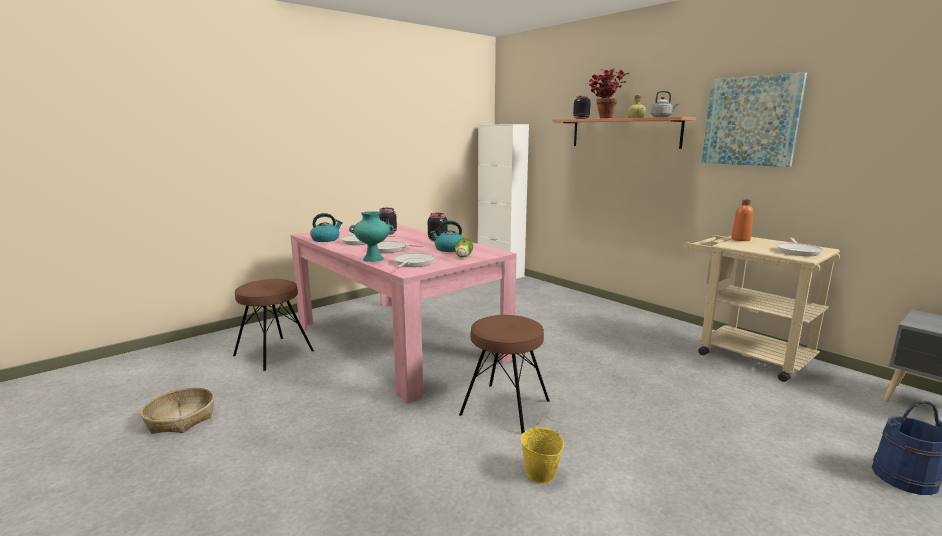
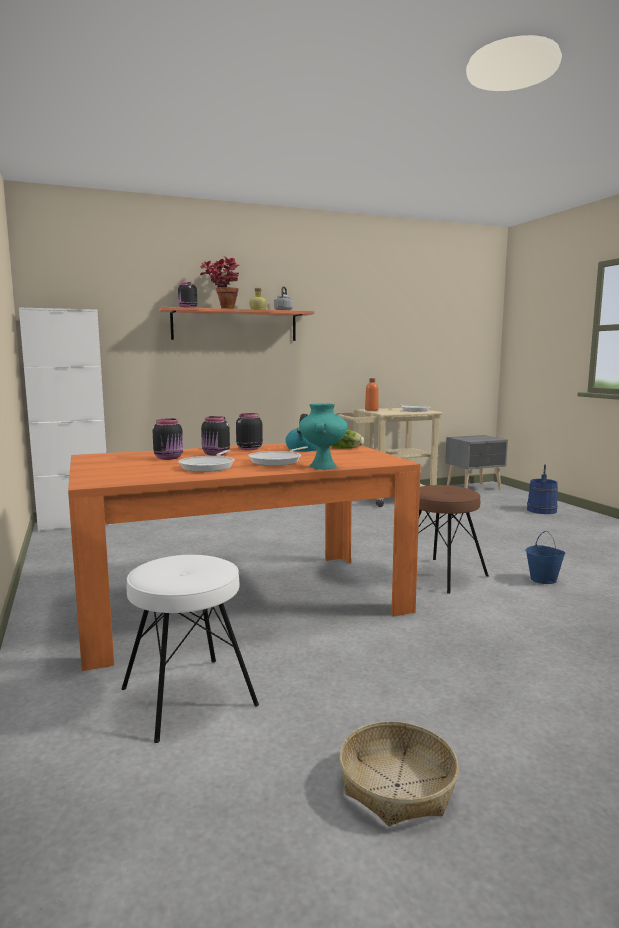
camera: 70 degrees left, 5 degrees down
brown stool [233,279,314,371] -> white stool [122,555,259,743]
pink dining table [290,224,517,403] -> orange dining table [68,443,421,671]
kettle [310,213,343,242] -> none
frying pan [393,252,436,268] -> none
yellow bucket [520,417,564,483] -> blue bucket [526,531,566,584]
picture [702,72,807,167] -> none
none -> black jar [201,416,230,456]

